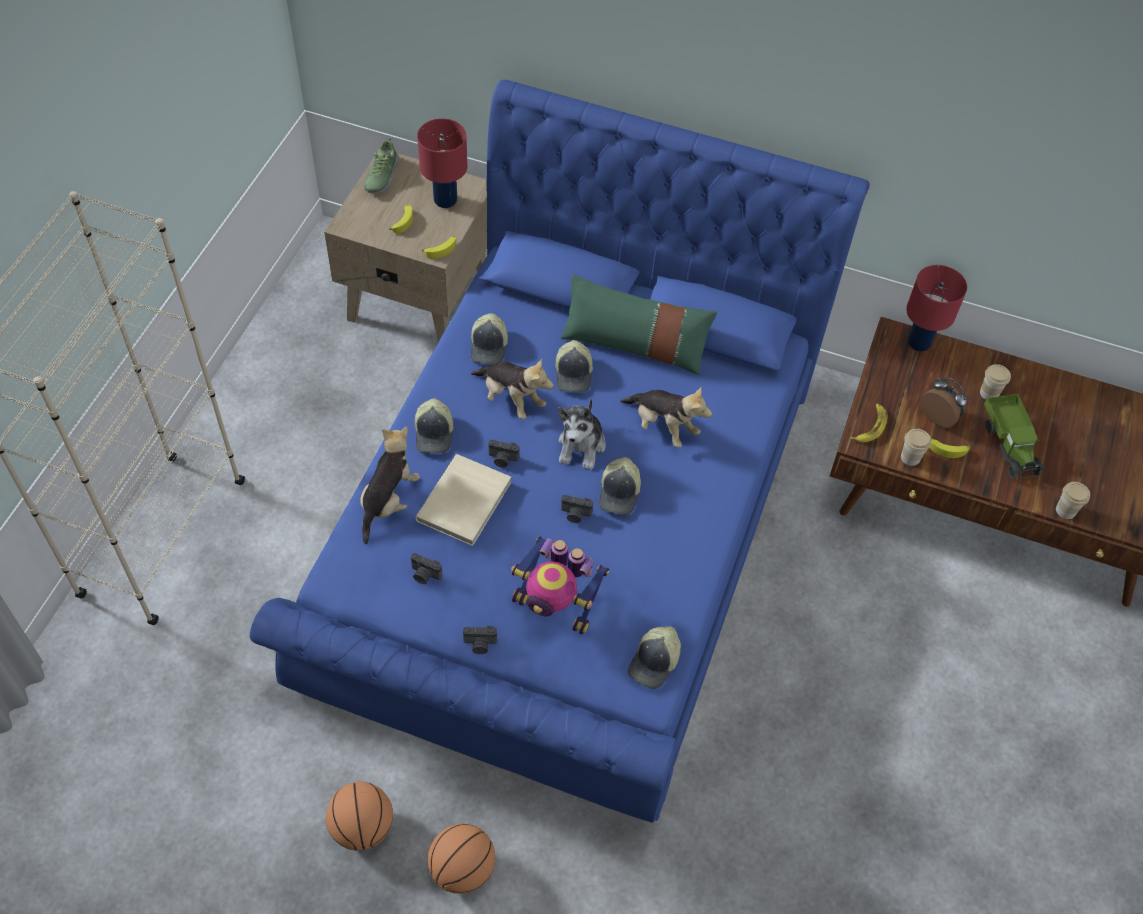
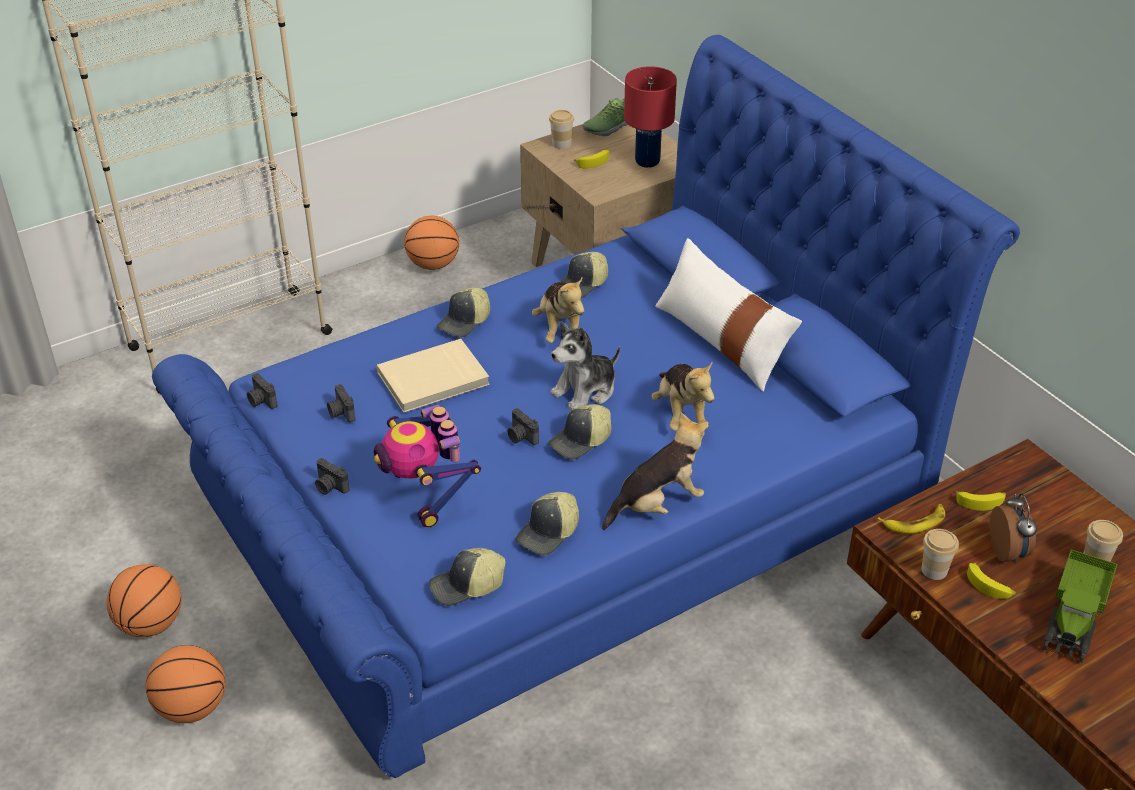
camera: 40 degrees right, 15 degrees down
plush toy [360,427,420,544] -> plush toy moved to [602,412,708,530]
banana [422,236,456,259] -> banana moved to [954,490,1006,511]
camera [488,440,519,467] -> camera moved to [247,373,278,409]
cap [556,340,593,392] -> cap moved to [515,492,579,555]
green pillow [561,274,717,375] -> white pillow [655,238,802,392]
red table lamp [906,265,967,351] -> none
cup [1056,482,1090,519] -> cup moved to [549,110,574,149]
none -> basketball [404,216,459,270]

